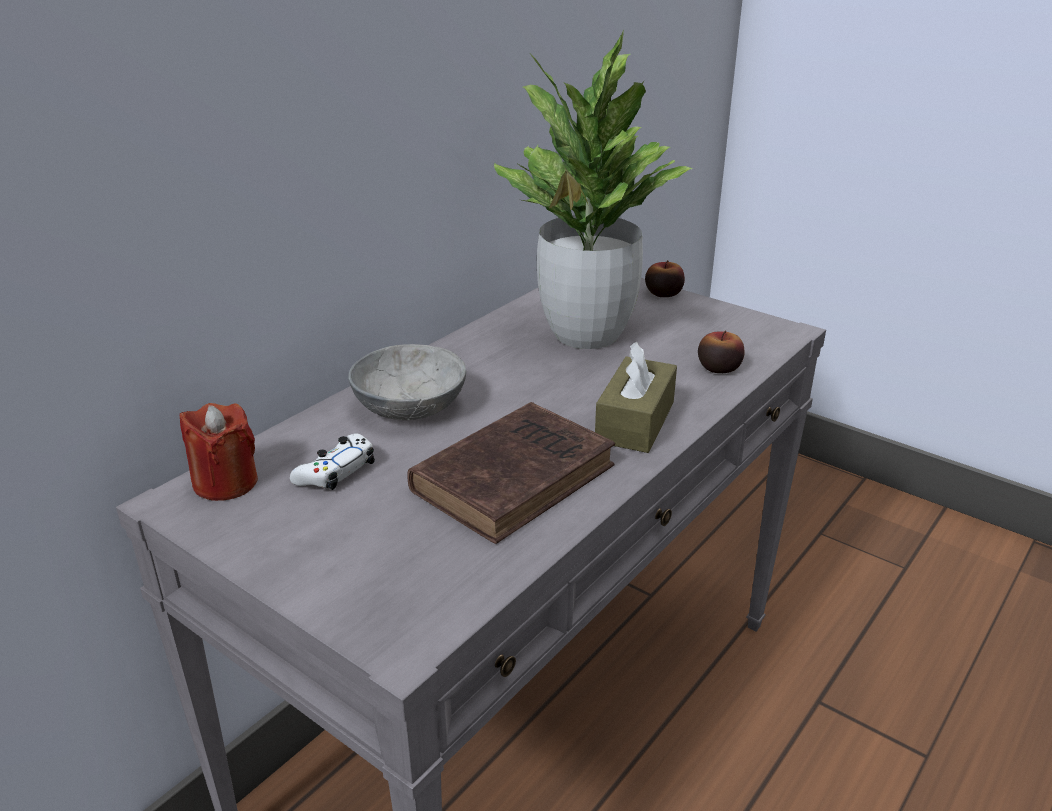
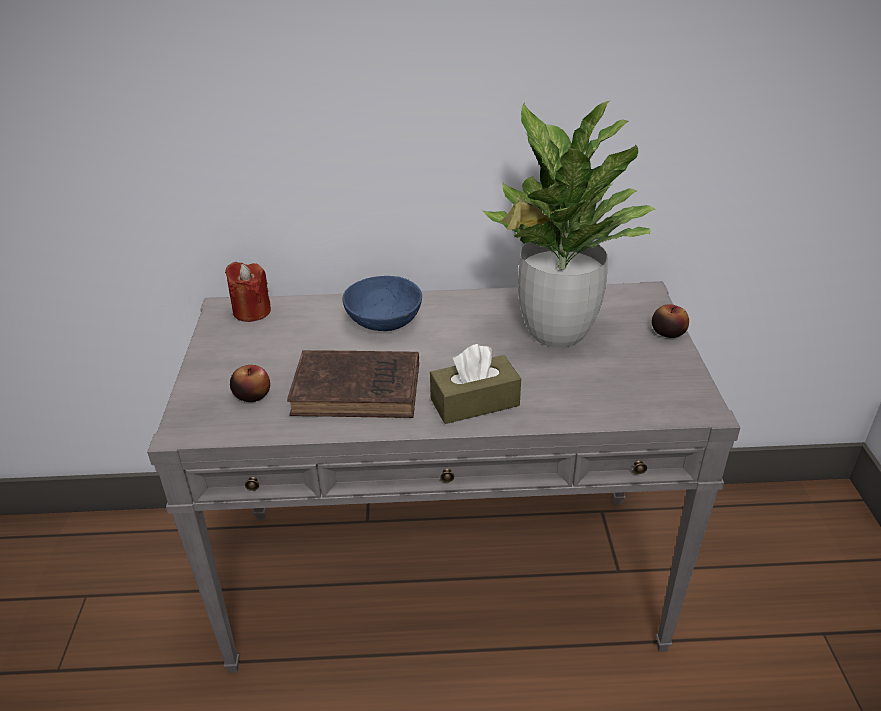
camera: 50 degrees right, 5 degrees up
white game controller [290,433,375,490] -> none
grey bowl [348,344,466,420] -> blue bowl [342,276,422,331]
apple [698,330,745,373] -> apple moved to [230,365,270,402]

